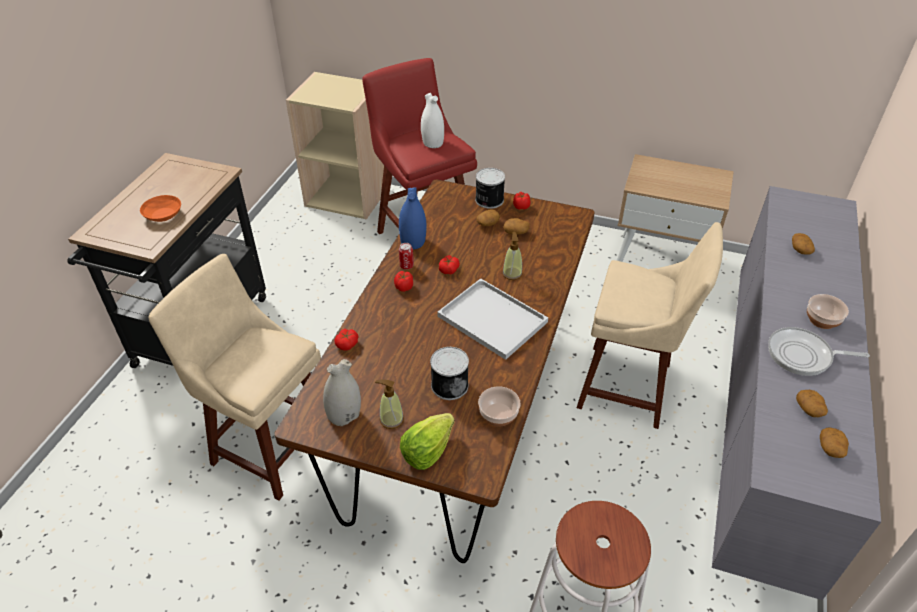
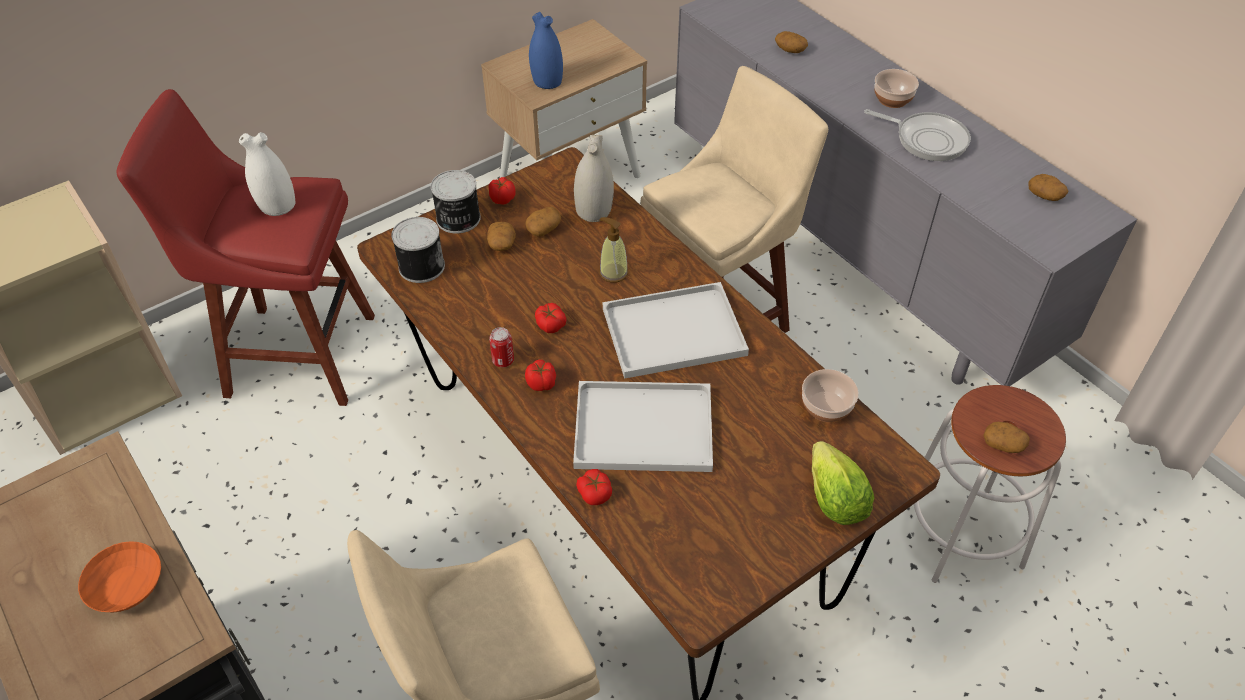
camera: 55 degrees left, 5 degrees up
white vase [323,359,361,426] -> white vase moved to [574,135,614,222]
soap dispenser [375,379,404,429] -> none
blue vase [399,187,426,249] -> blue vase moved to [529,12,563,89]
can [430,347,469,400] -> can moved to [391,217,445,283]
frying pan [768,327,870,376] -> frying pan turned 105 degrees counterclockwise [864,109,971,161]
potato [796,390,828,417] -> potato moved to [983,422,1030,453]
none -> white tray [573,381,713,472]

